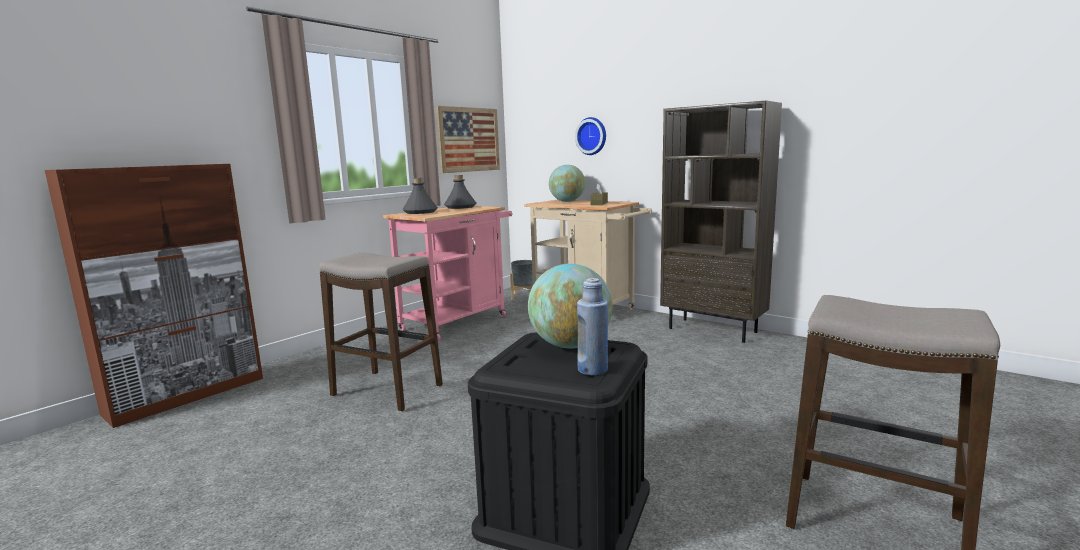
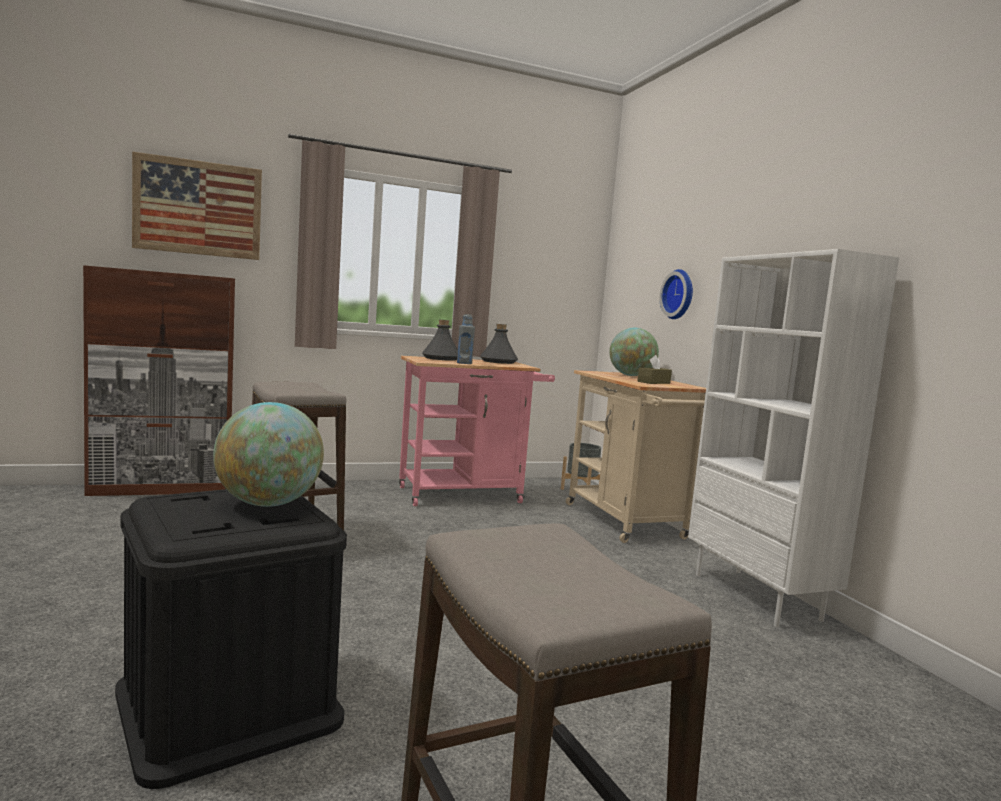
camera: 30 degrees right, 5 degrees down
picture [436,106,500,173] -> picture moved to [132,151,262,260]
blue bottle [577,278,608,375] -> none
brown bookcase [660,100,782,343] -> white bookcase [688,249,899,627]
none -> grey bottle [457,314,475,364]

